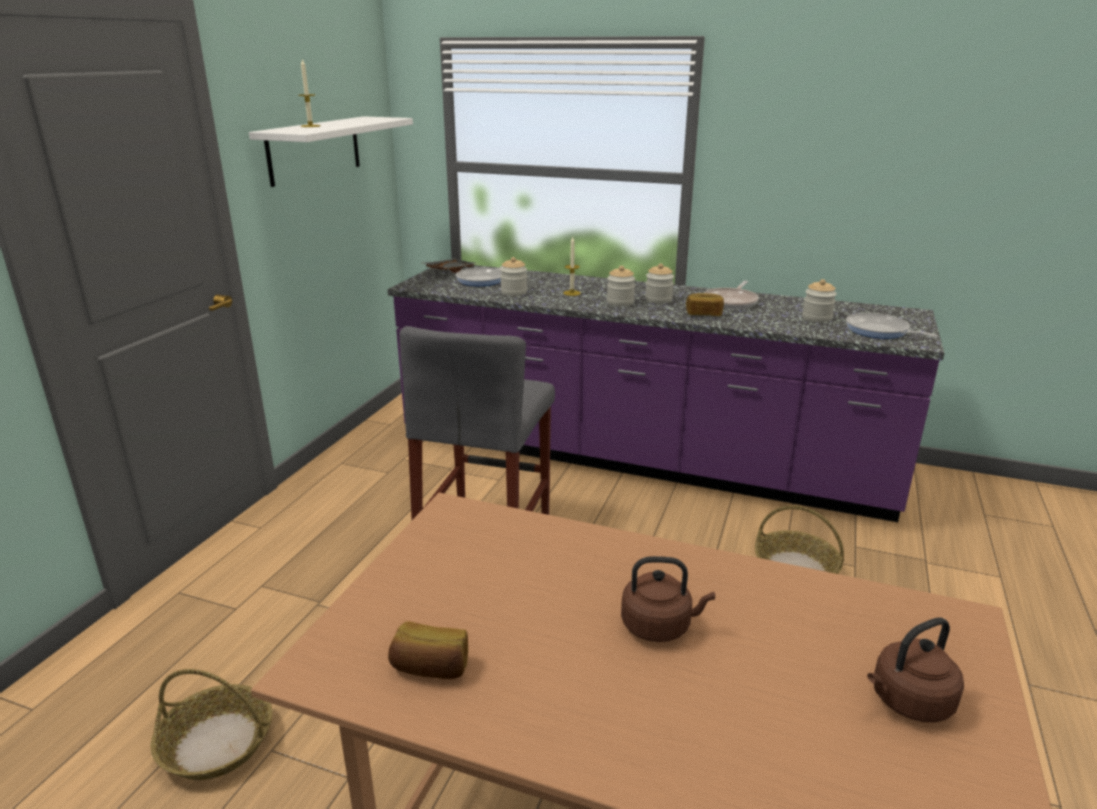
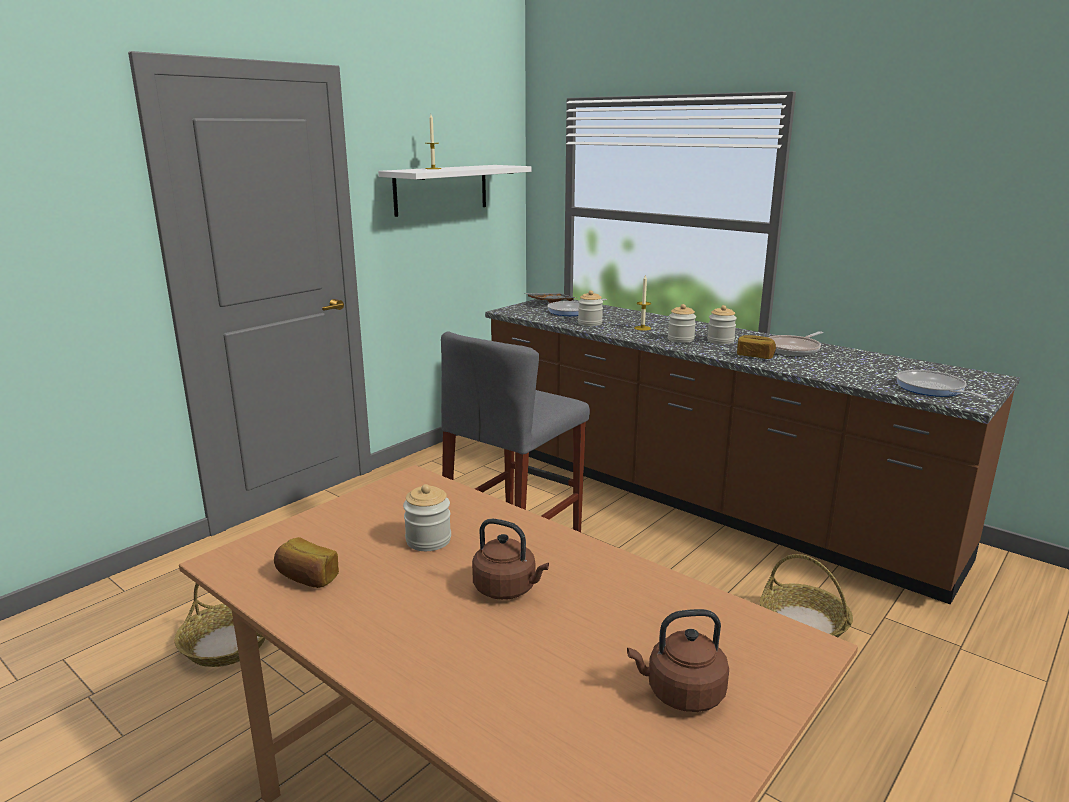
camera: 20 degrees right, 5 degrees down
purple counter [387,265,944,522] -> brown counter [485,299,1020,605]
jar [802,279,837,322] -> jar moved to [403,484,451,551]

